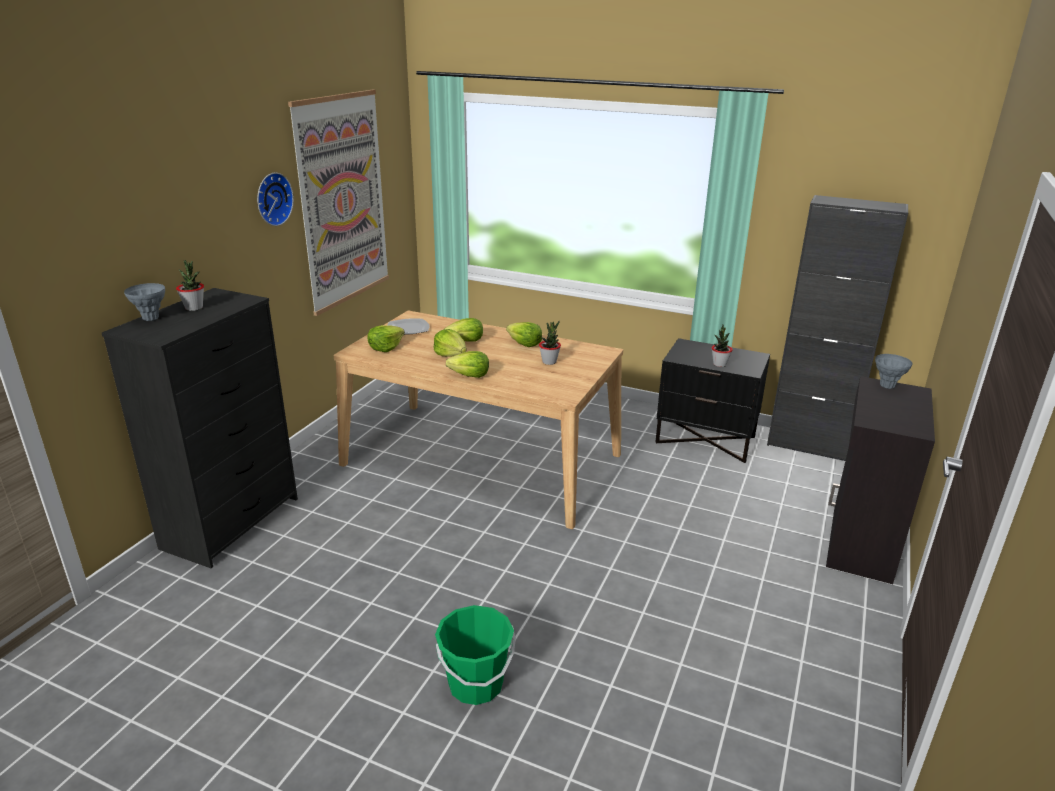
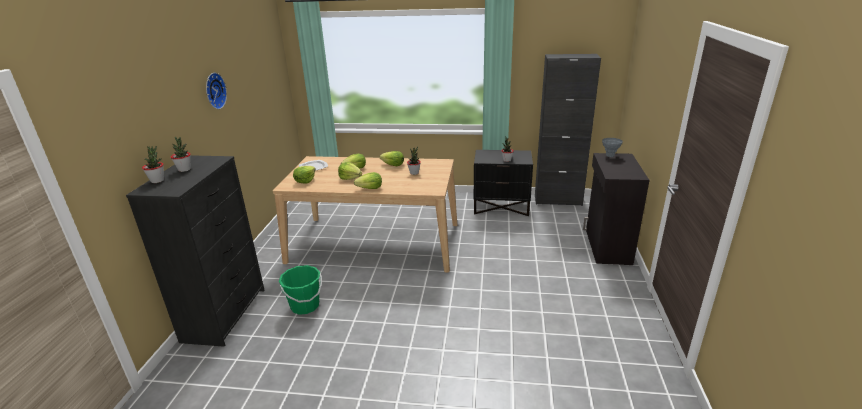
camera: 15 degrees left, 0 degrees up
grey vase [124,283,165,321] -> potted plant [142,146,164,183]
picture [288,90,389,316] -> none
green bucket [435,605,516,705] -> green bucket moved to [279,265,322,315]

